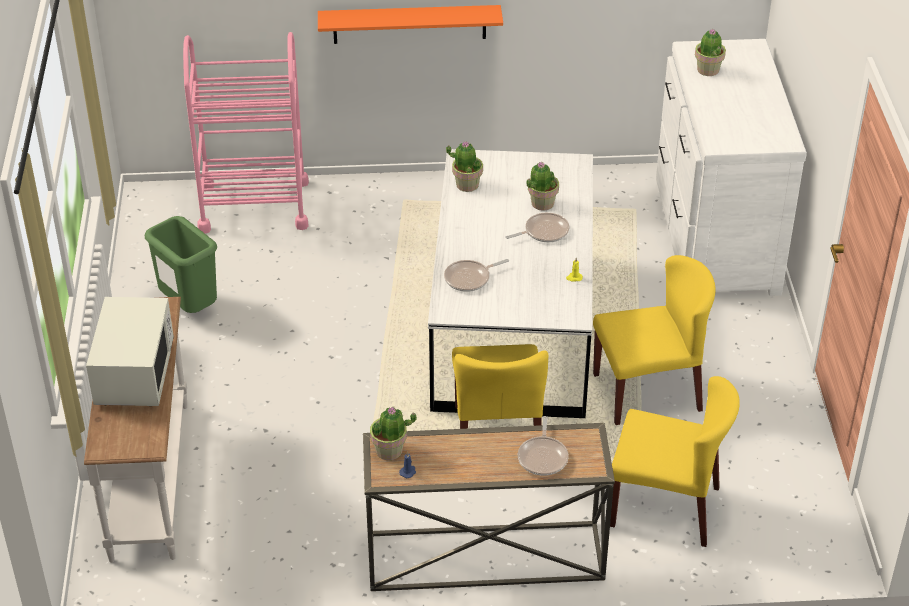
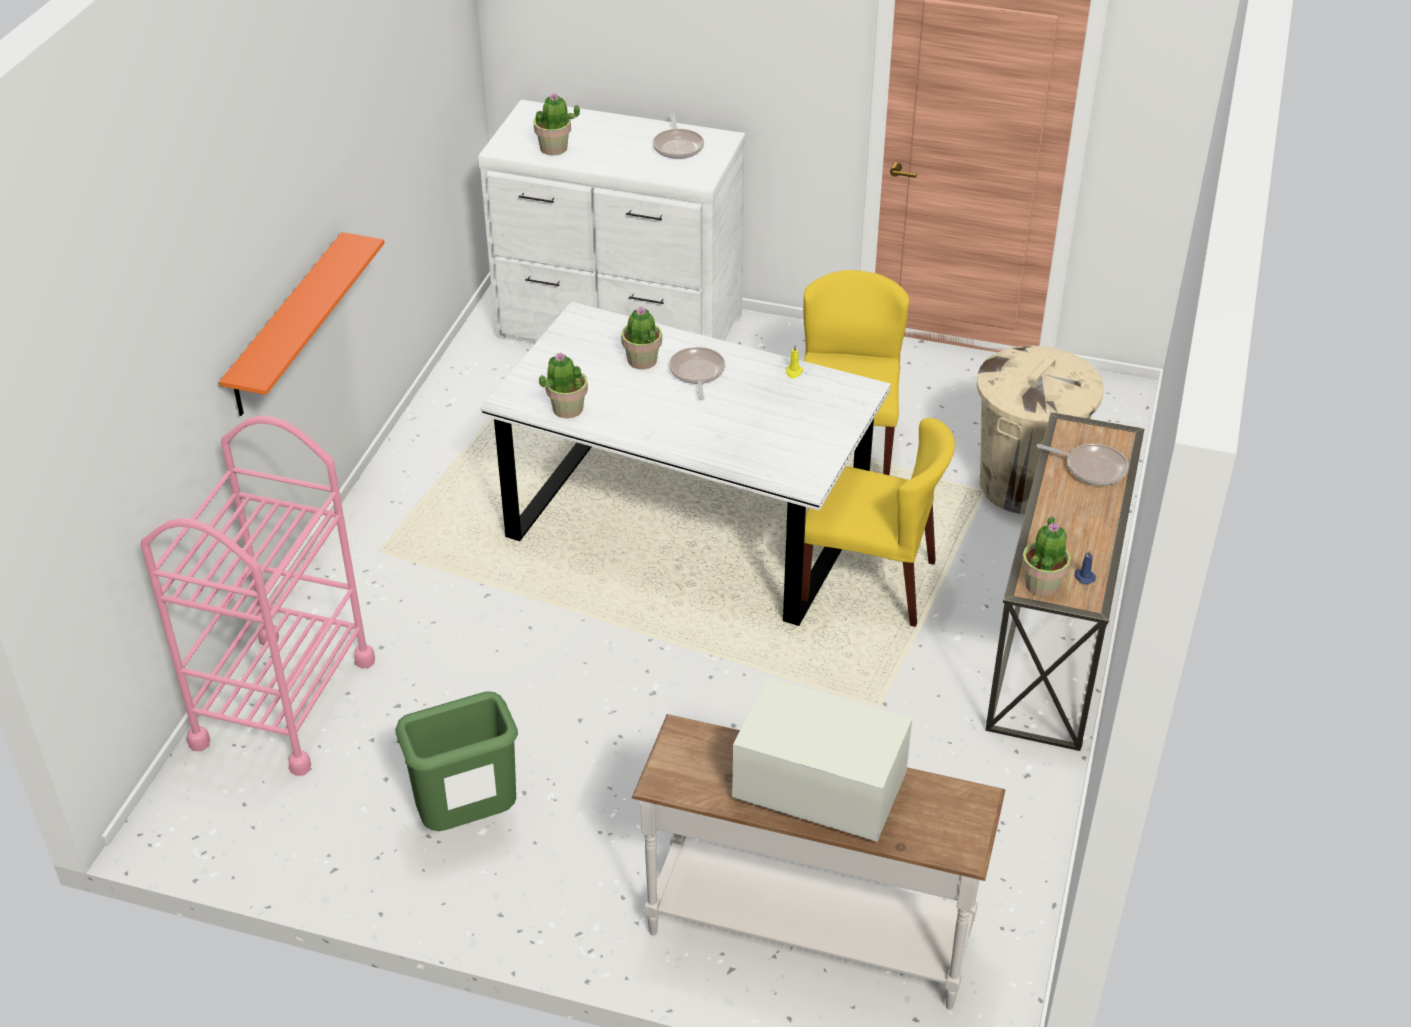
camera: 70 degrees left, 0 degrees up
frying pan [444,259,509,292] -> frying pan moved to [653,114,704,159]
yellow chair [610,376,740,547] -> beige trash can [977,346,1104,514]

